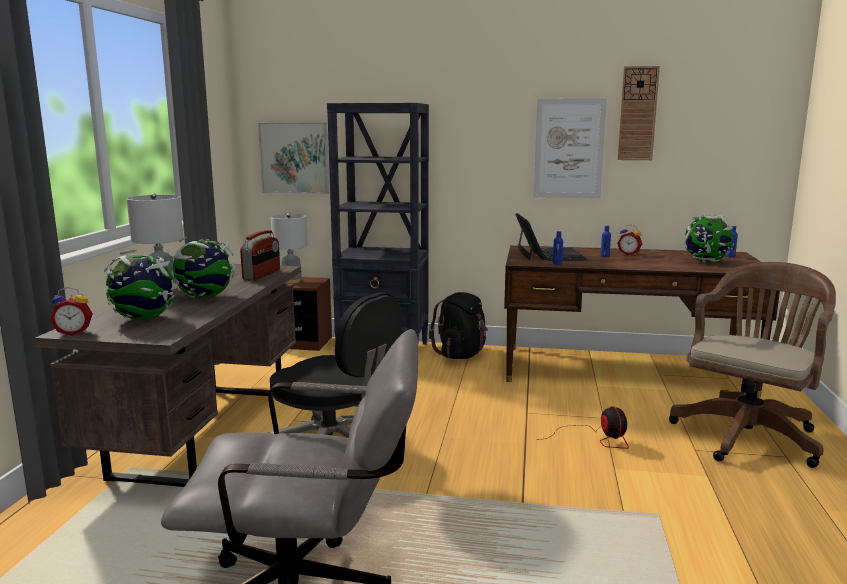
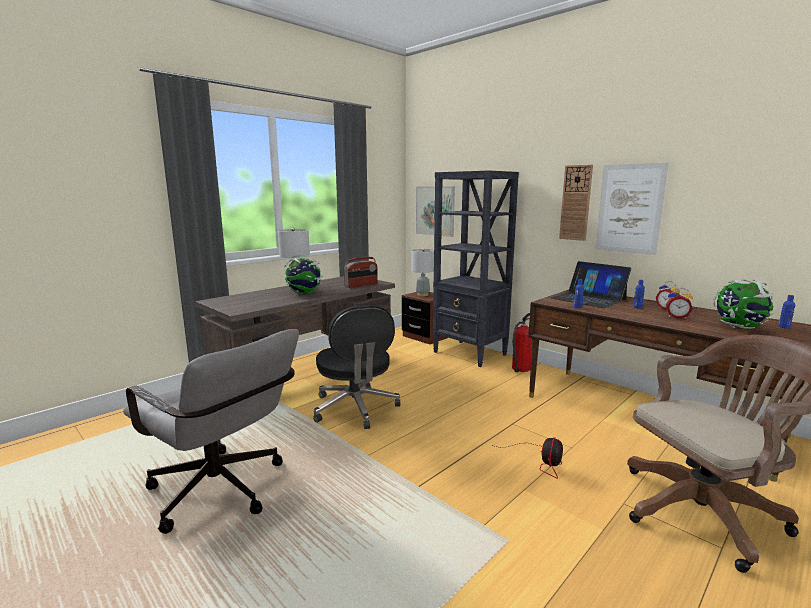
camera: 35 degrees right, 0 degrees up
alarm clock [50,287,93,336] -> alarm clock moved to [666,288,693,319]
globe [104,249,177,320] -> none
black backpack [429,292,488,359] -> fire extinguisher [512,313,532,372]
laptop [515,213,588,261] -> laptop turned 105 degrees clockwise [551,261,631,308]
wall clock [617,66,660,160] -> wall clock moved to [559,165,593,241]

